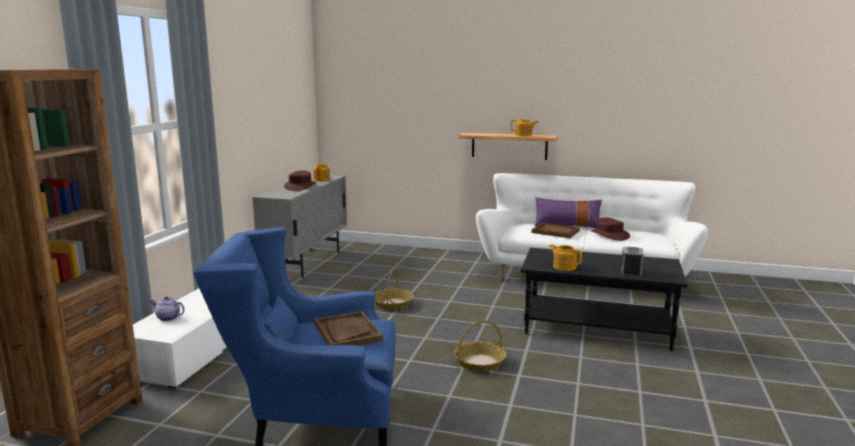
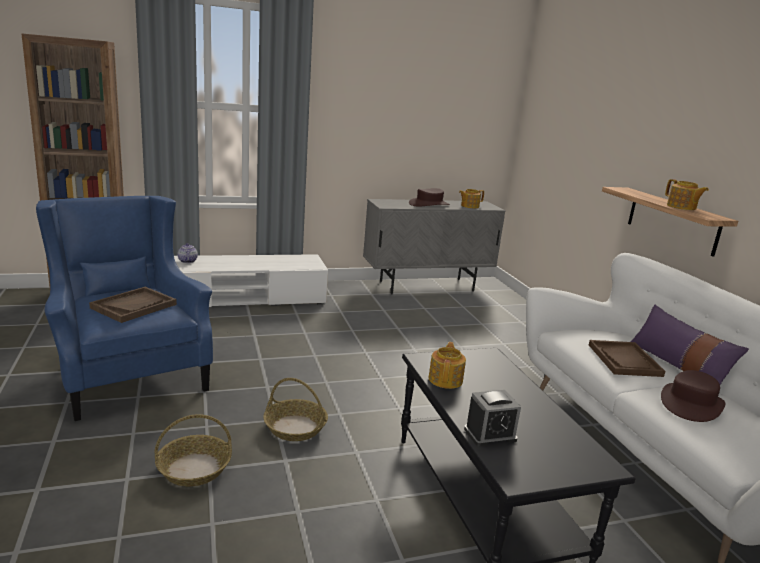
camera: 55 degrees right, 5 degrees up
basket [374,269,414,310] -> basket moved to [155,414,232,487]

